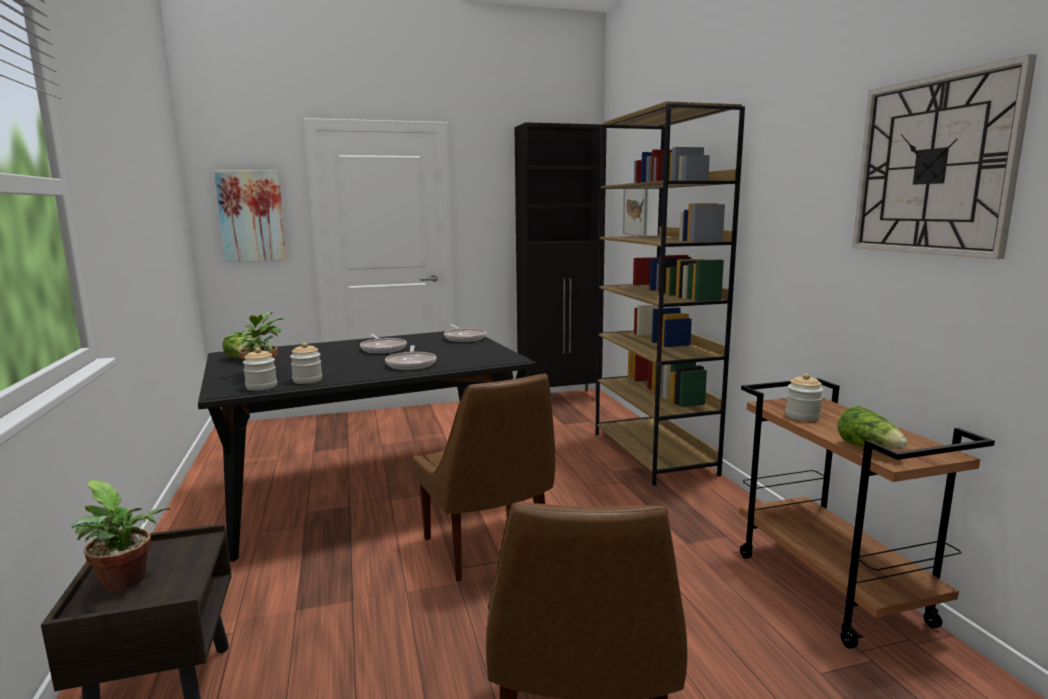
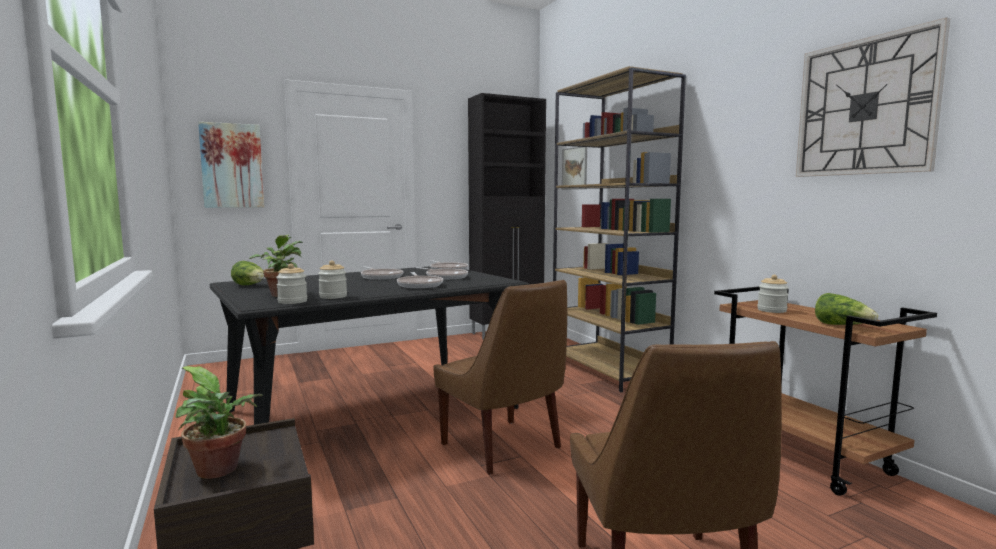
camera: 10 degrees left, 5 degrees down
none -> frying pan [416,267,468,280]

